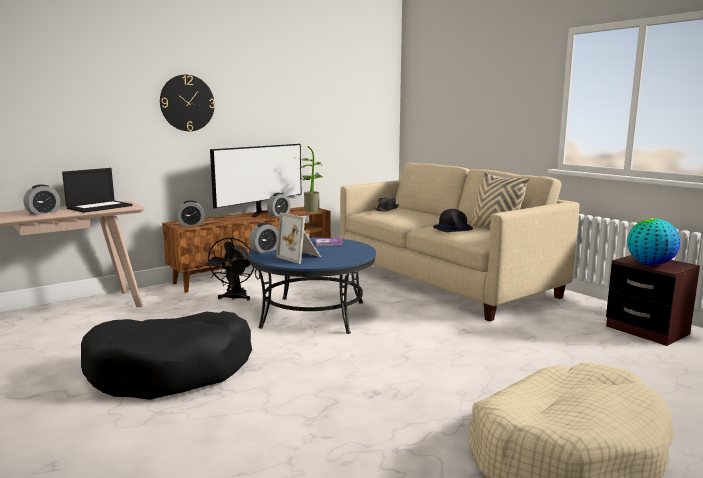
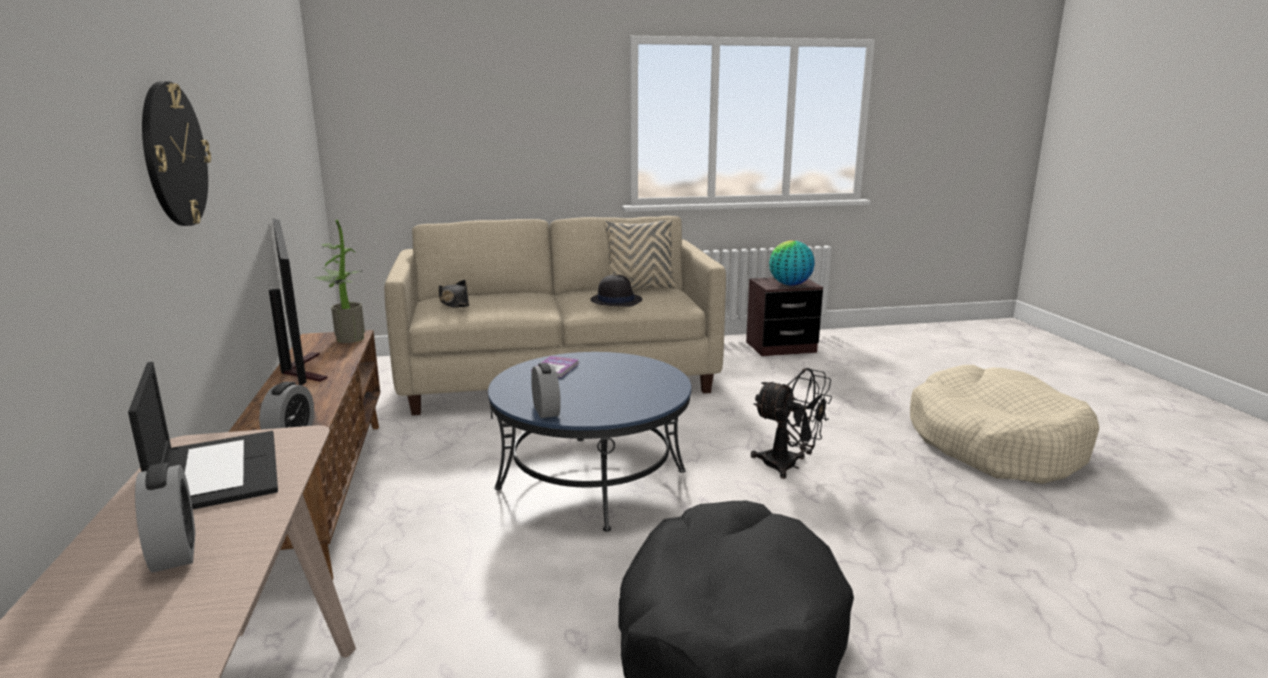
camera: 65 degrees left, 5 degrees up
black fan [206,237,254,301] -> black fan moved to [751,368,832,479]
alarm clock [267,193,291,217] -> none
picture frame [276,213,321,264] -> none

